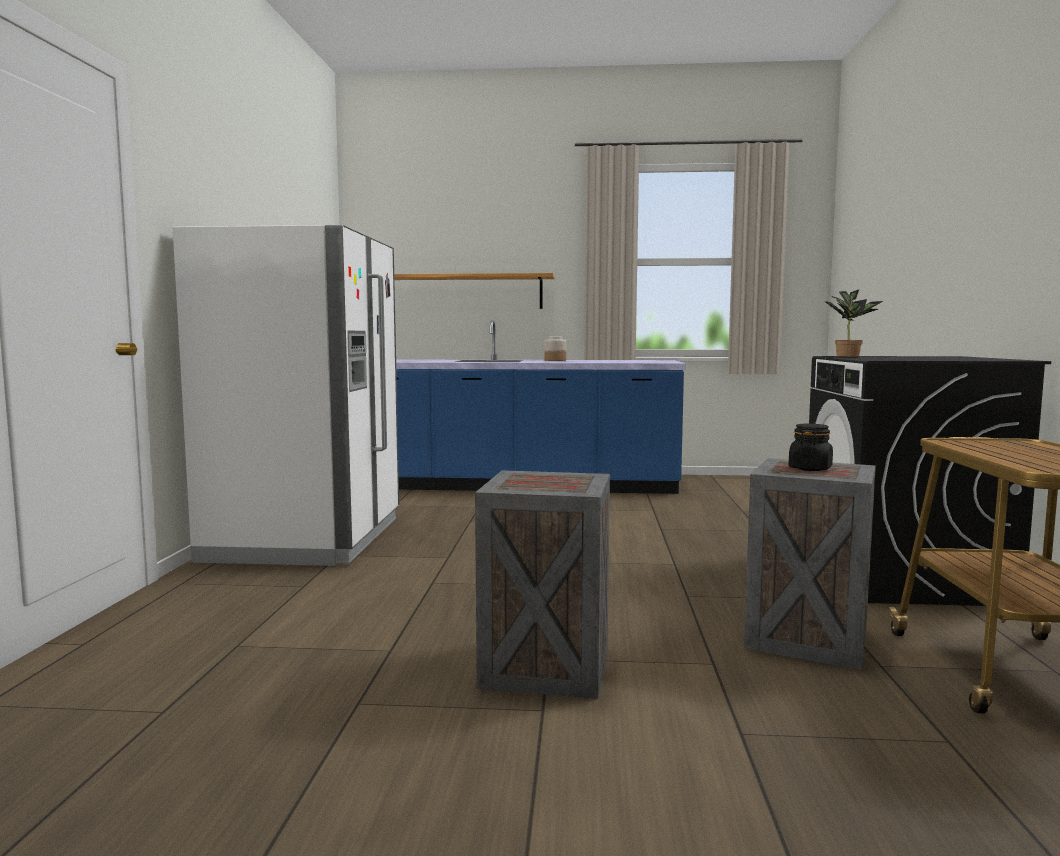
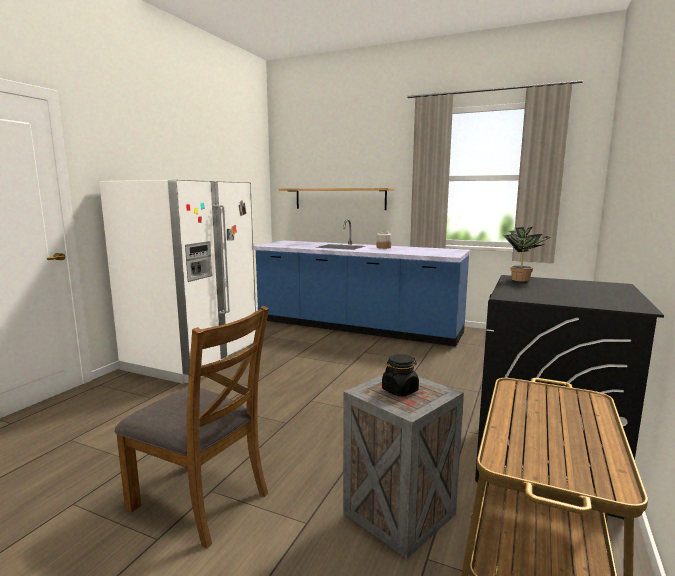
camera: 20 degrees right, 5 degrees up
crate [475,470,610,699] -> brown chair [115,306,269,549]

